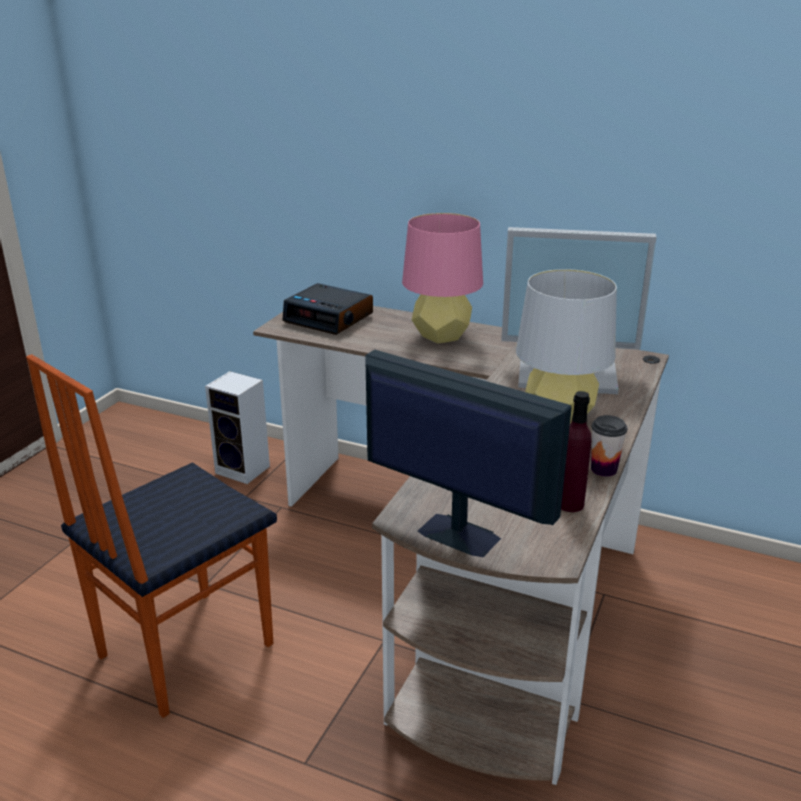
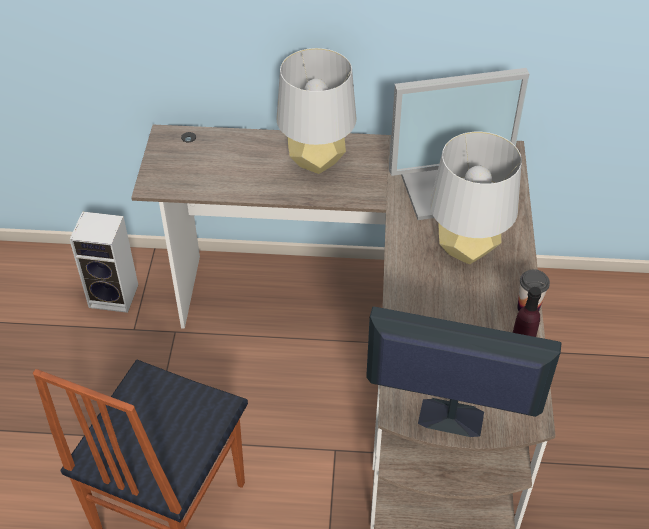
camera: 20 degrees left, 20 degrees up
alarm clock [283,283,373,335] -> none
pink table lamp [402,213,483,344] -> grey table lamp [276,48,356,174]

